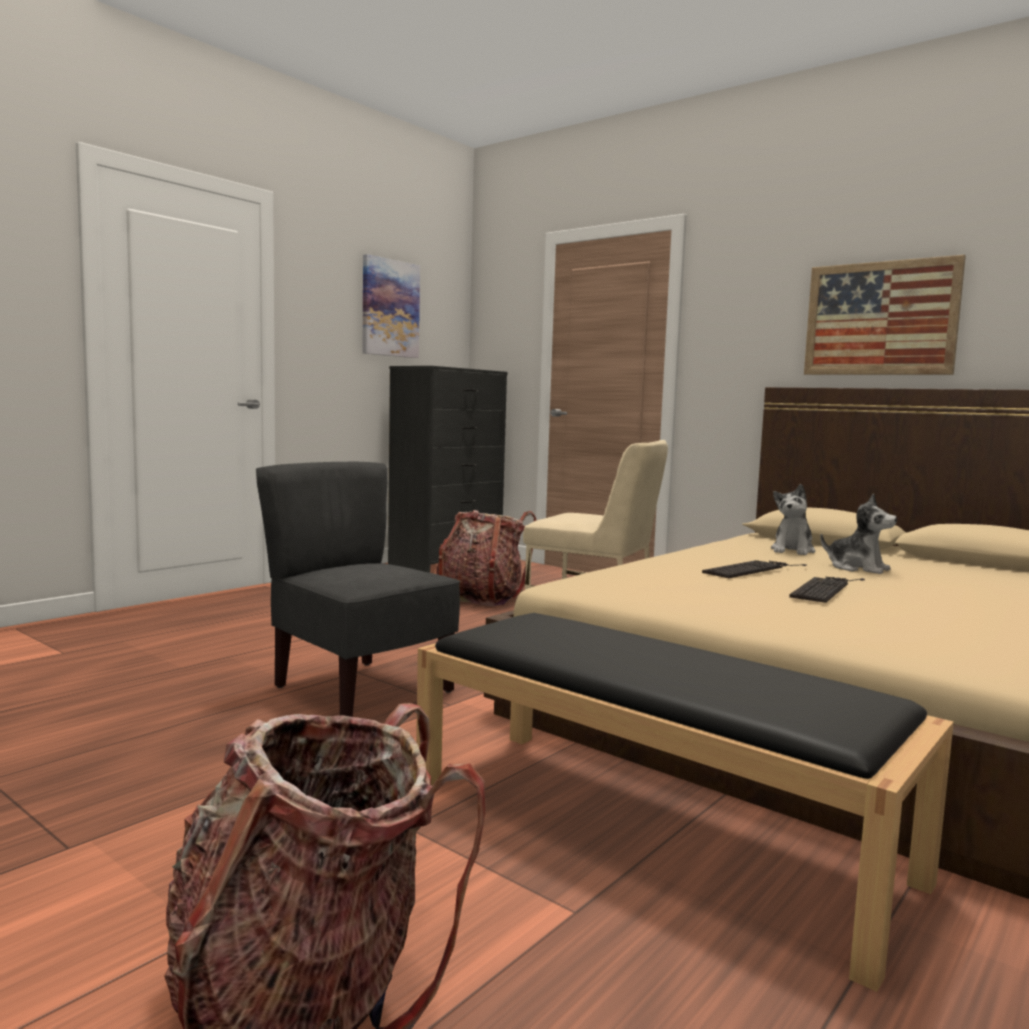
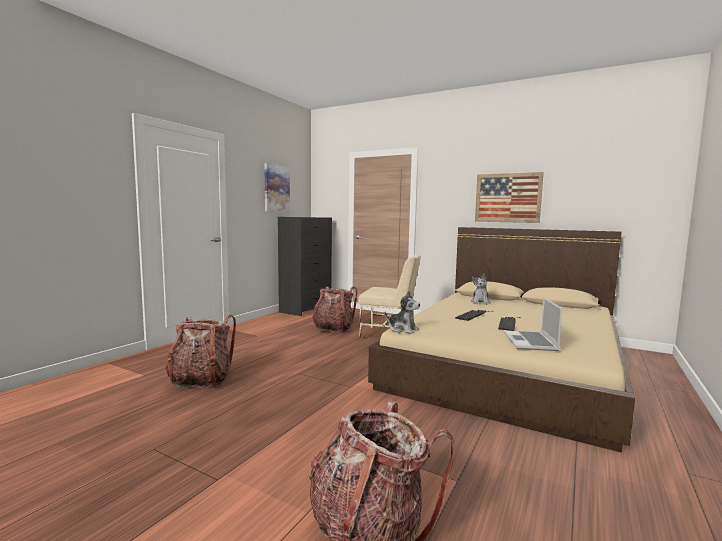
camera: 10 degrees left, 0 degrees up
grey chair [256,462,460,717] -> none
black bench [416,613,954,992] -> none
plush toy [820,494,897,574] -> plush toy moved to [385,291,420,334]
none -> backpack [166,314,236,389]
none -> laptop [504,297,563,351]

